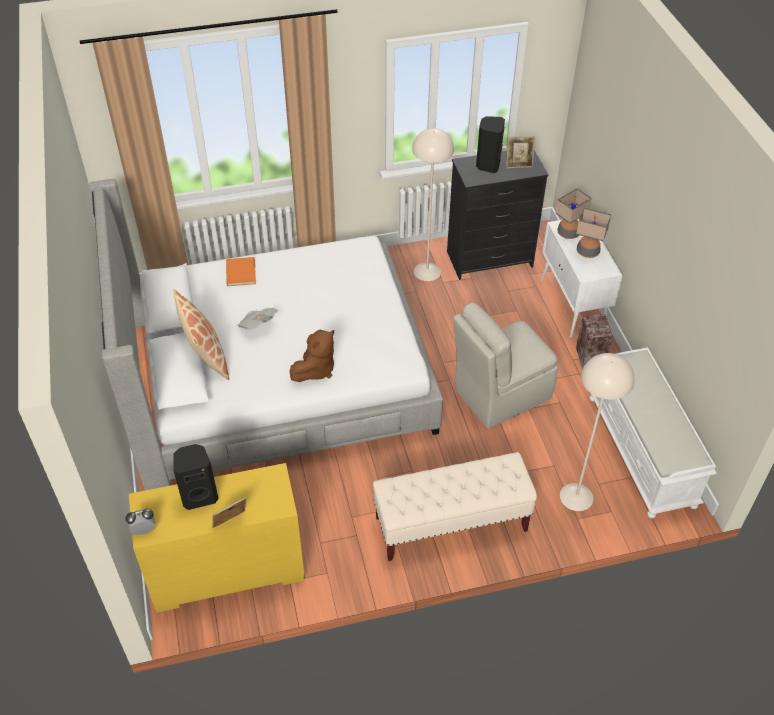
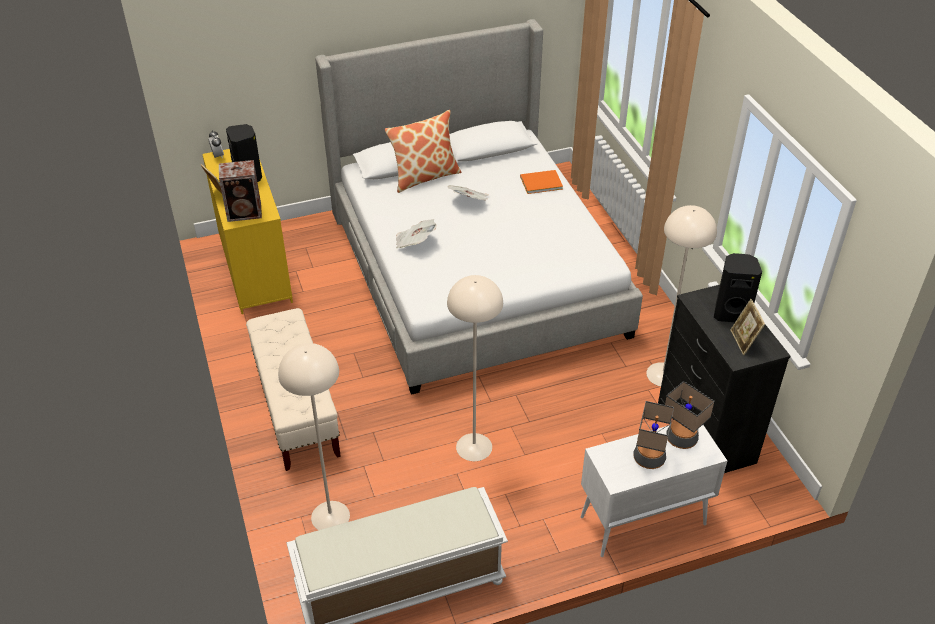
camera: 85 degrees right, 5 degrees down
brown plush toy [290,329,334,382] -> newspaper [396,219,437,248]
beige chair [453,302,558,428] -> beige floor lamp [447,275,503,461]
speaker [576,314,612,369] -> speaker moved to [219,160,262,222]

